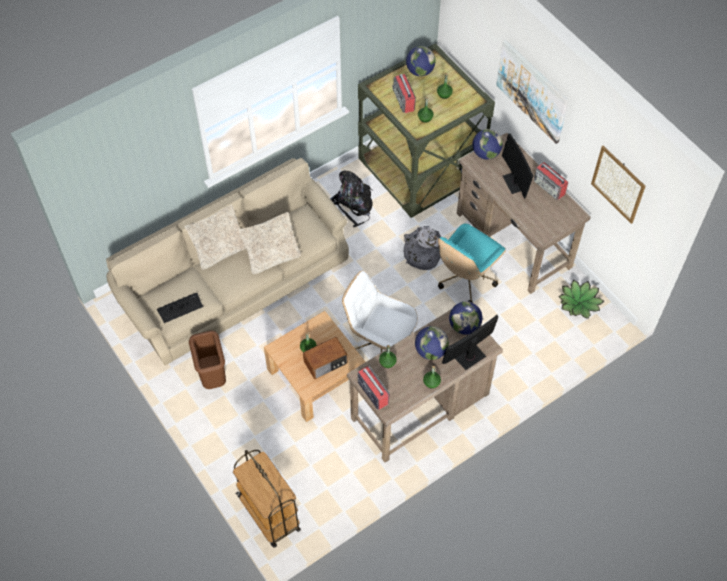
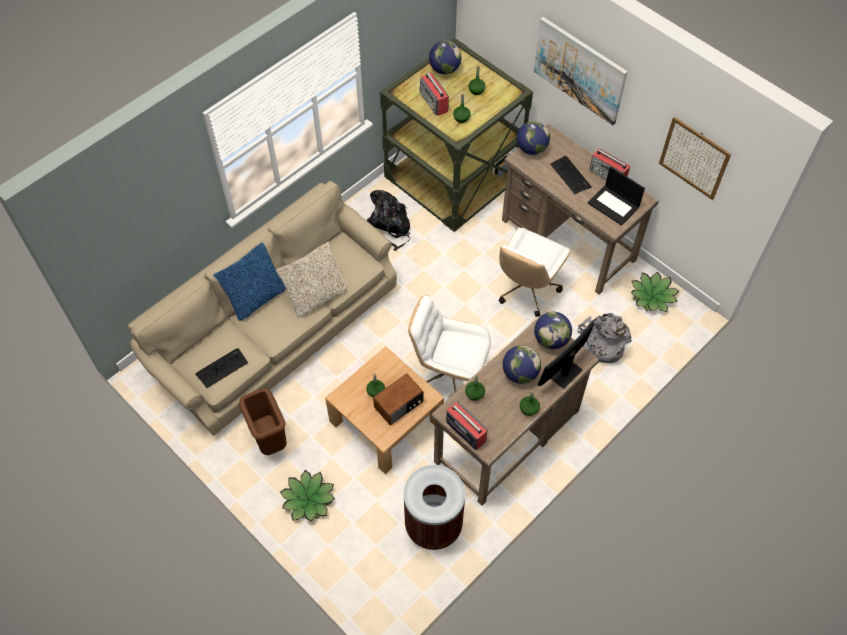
camera: 10 degrees left, 0 degrees up
beige pillow [185,204,246,270] -> blue pillow [213,242,286,321]
brown cart [233,450,301,548] -> none
grey backpack [404,226,441,270] -> grey backpack moved to [578,313,632,363]
turquoise office chair [438,223,506,303] -> white office chair [499,228,570,317]
monitor [502,133,533,199] -> keyboard [550,156,591,194]
none -> potted plant [280,470,335,521]
none -> brown trash can [404,465,465,550]
none -> laptop [588,166,645,226]

